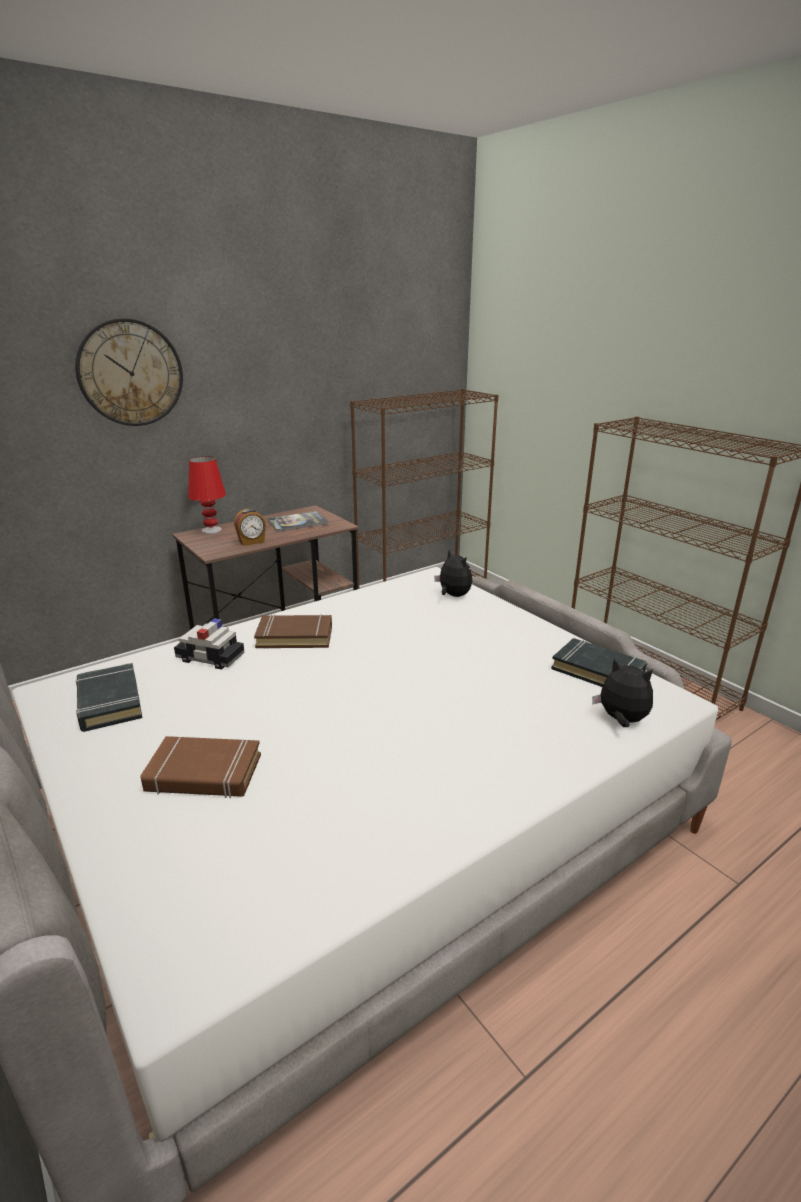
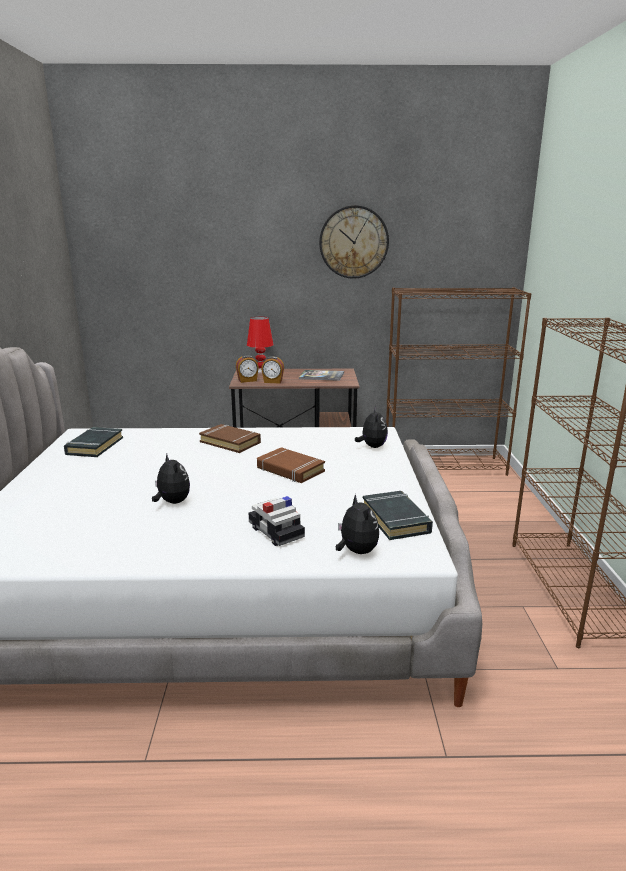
camera: 35 degrees right, 5 degrees down
wall clock [75,318,183,426] -> wall clock moved to [319,205,389,279]
brown book [140,736,261,798] -> brown book moved to [257,447,325,483]
toy car [174,619,245,670] -> toy car moved to [248,496,305,546]
none -> plush toy [152,454,190,504]
none -> alarm clock [236,355,259,383]

